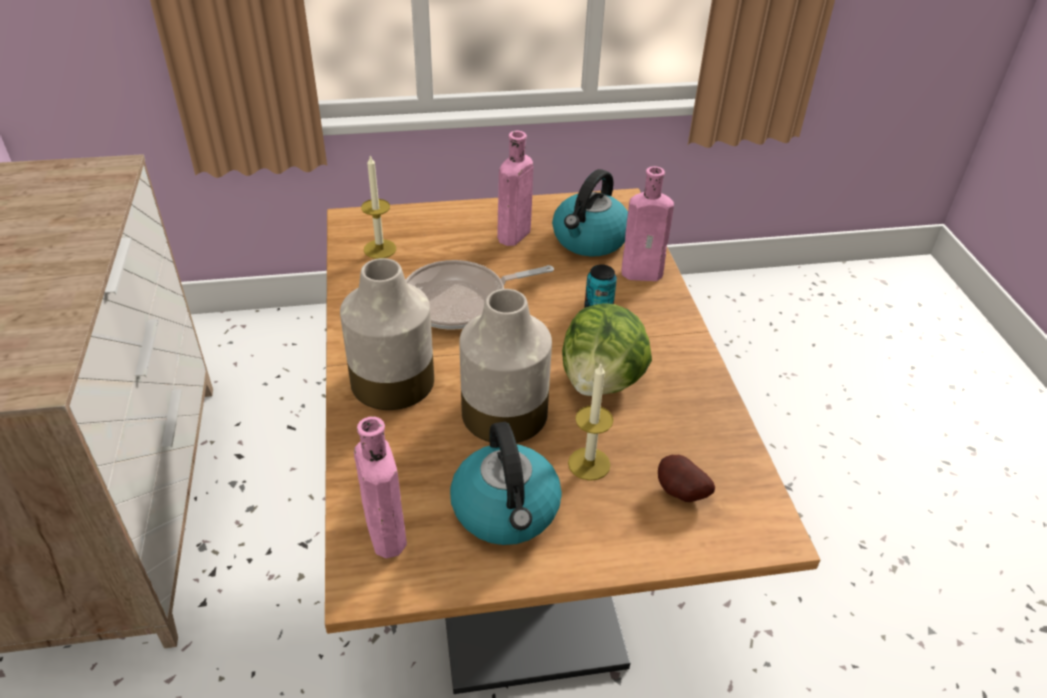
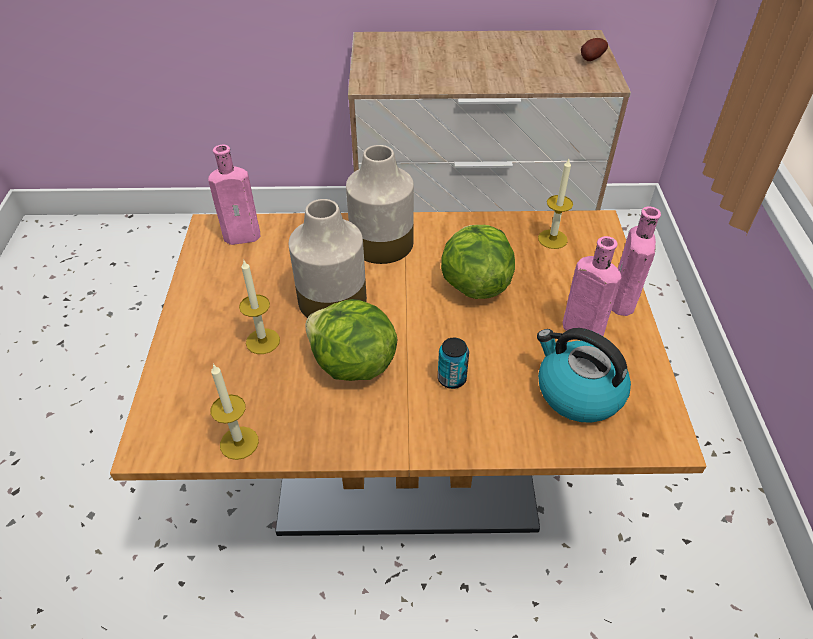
camera: 100 degrees right, 5 degrees up
frying pan [406,260,554,330] -> lettuce [441,225,515,299]
kettle [450,422,562,545] -> none
pink bottle [621,166,674,281] -> pink bottle moved to [612,206,661,316]
potato [658,455,715,502] -> potato moved to [581,38,608,61]
none -> candle [211,364,259,460]

